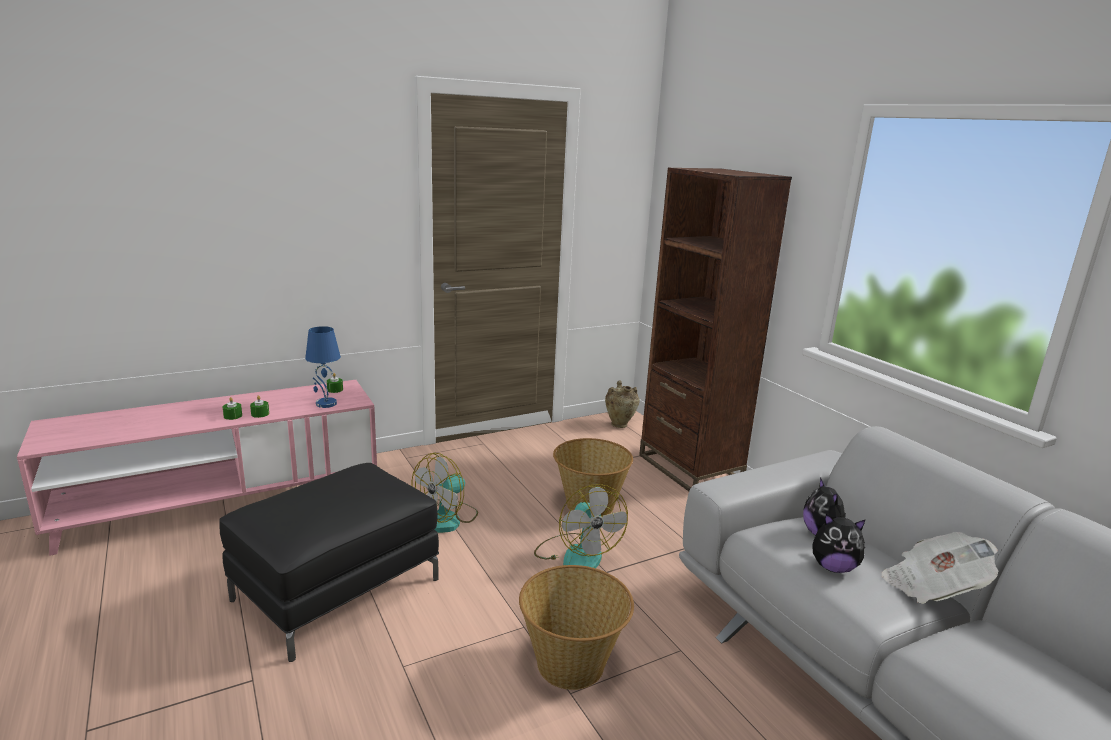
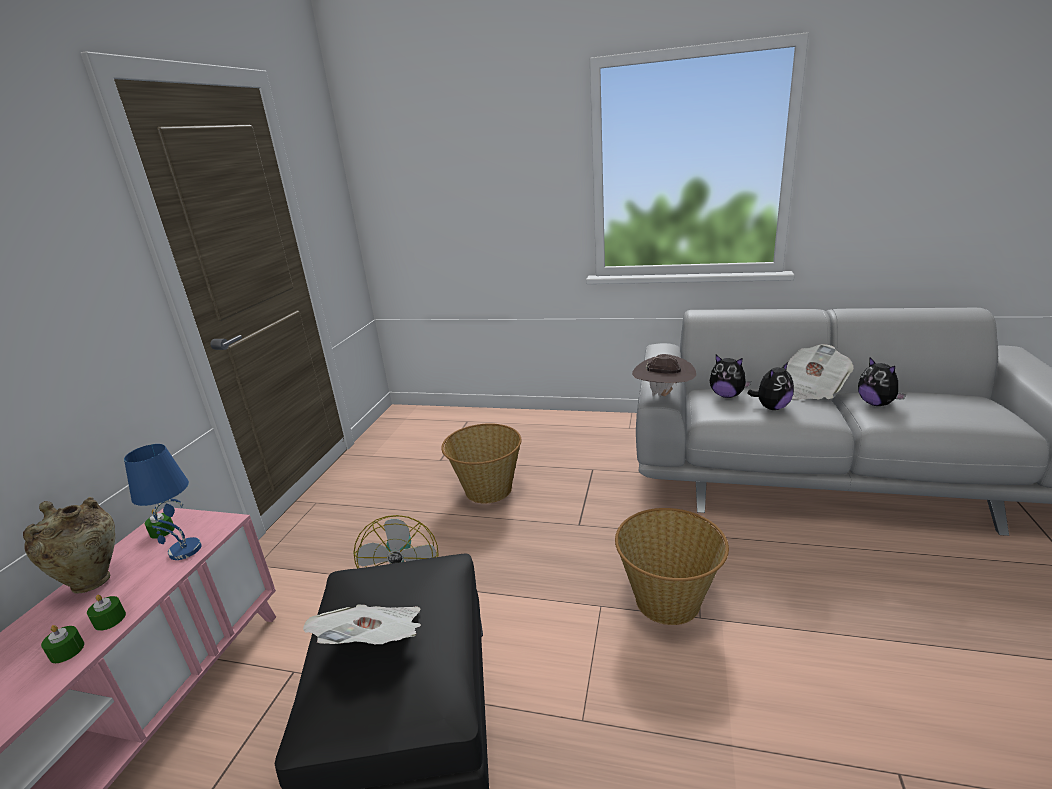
camera: 45 degrees left, 5 degrees up
fan [534,484,628,568] -> none
beige vase [605,380,639,428] -> beige vase moved to [23,497,115,594]
brown bookcase [639,168,792,491] -> none
none -> newspaper [303,604,421,644]
none -> brown hat [632,354,696,397]
none -> plush toy [858,357,906,406]

